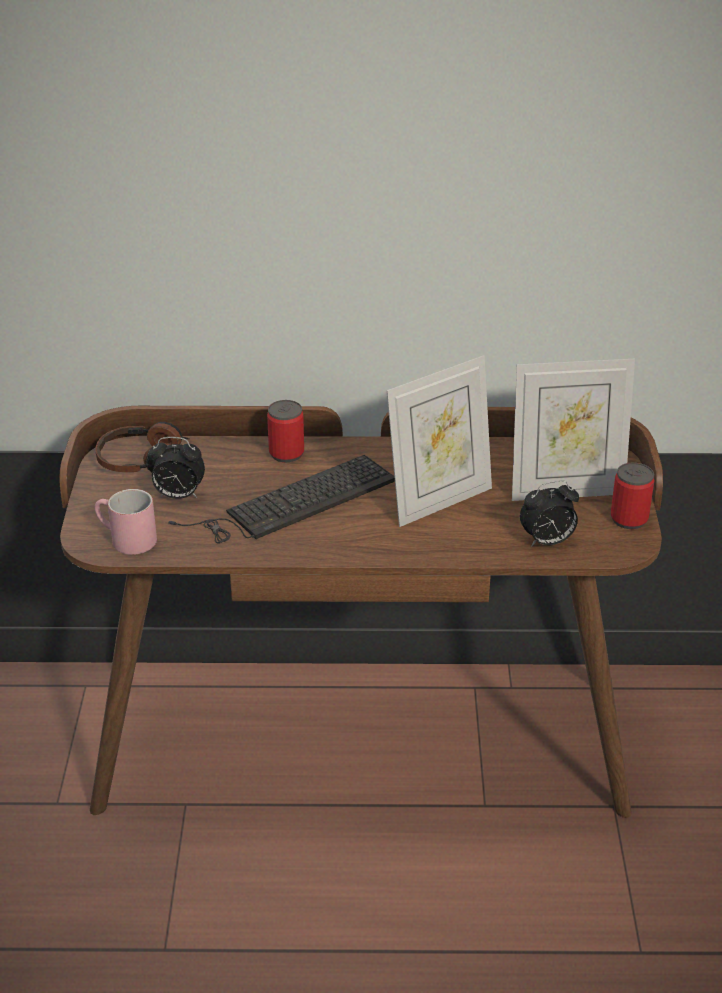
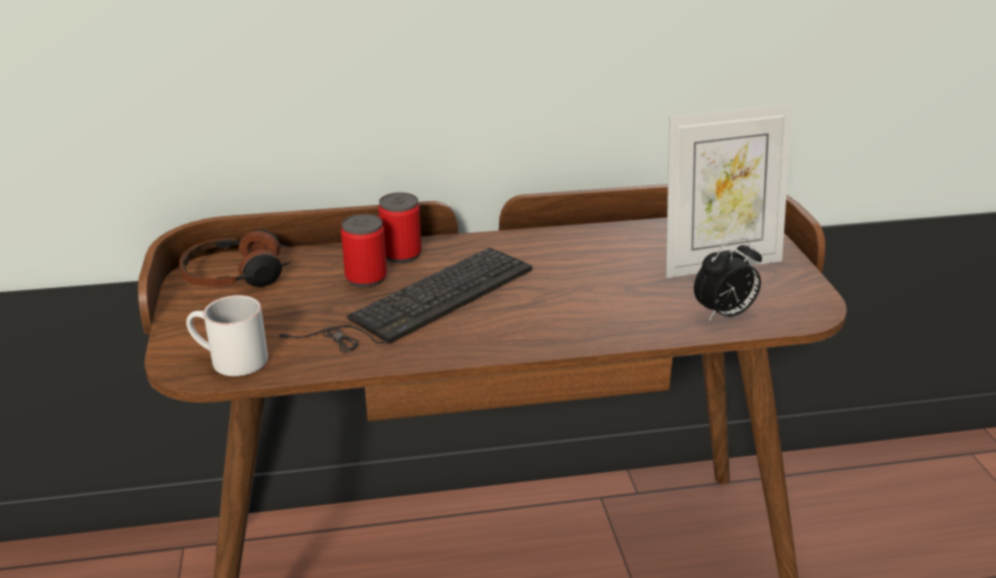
camera: 10 degrees left, 5 degrees down
pink mug [95,489,157,555] -> white mug [186,295,268,376]
alarm clock [147,437,205,499] -> none
picture frame [387,355,492,527] -> none
can [611,463,654,529] -> can moved to [341,214,387,288]

